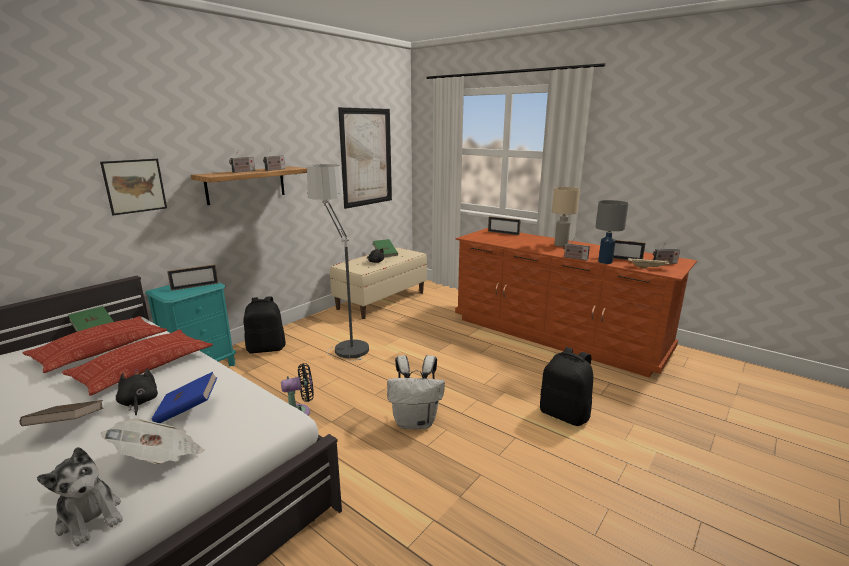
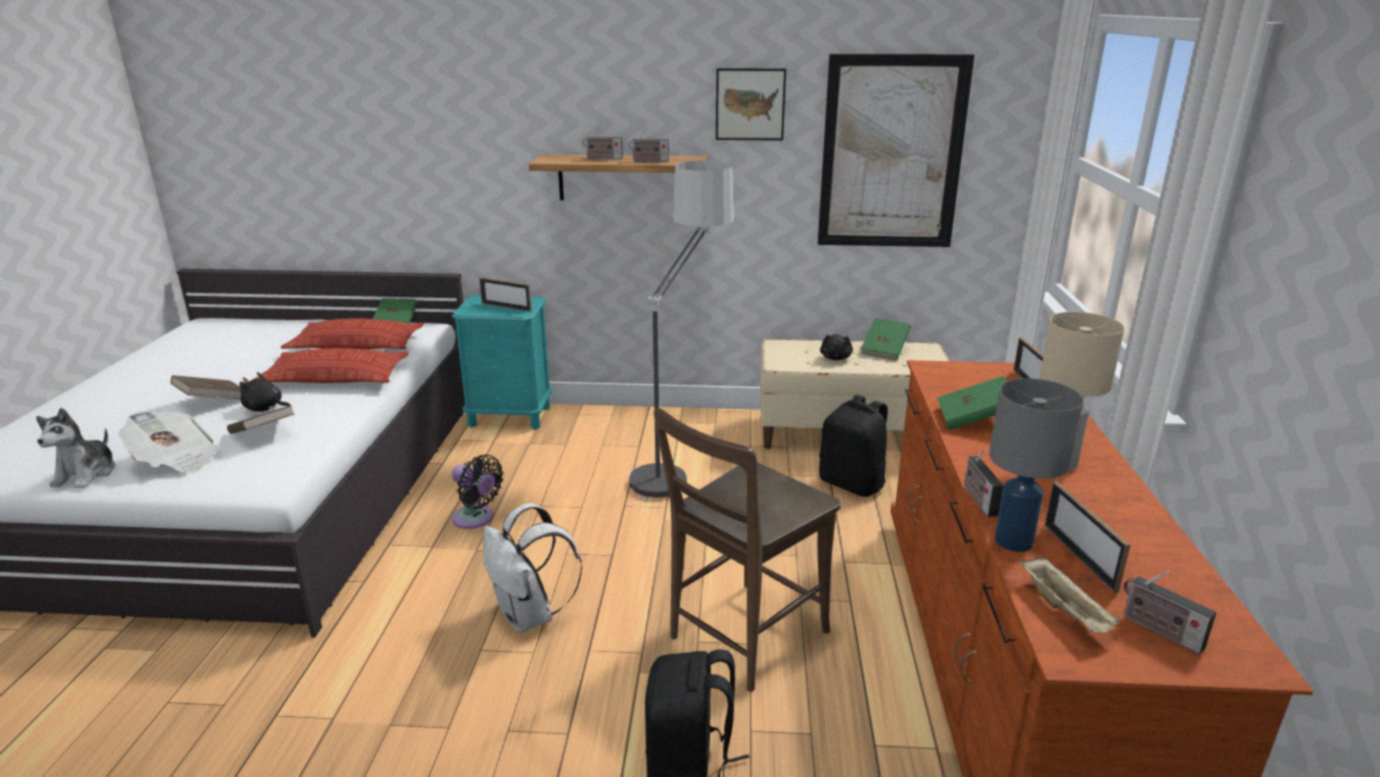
camera: 55 degrees right, 5 degrees up
picture [100,159,167,215] -> picture moved to [716,68,786,141]
black plush toy [116,369,158,416] -> black plush toy turned 105 degrees counterclockwise [240,372,290,412]
blue book [152,372,217,423] -> brown book [227,405,294,434]
black backpack [243,296,286,353] -> black backpack moved to [819,395,888,497]
none -> brown chair [654,408,841,692]
none -> green book [937,376,1007,430]

